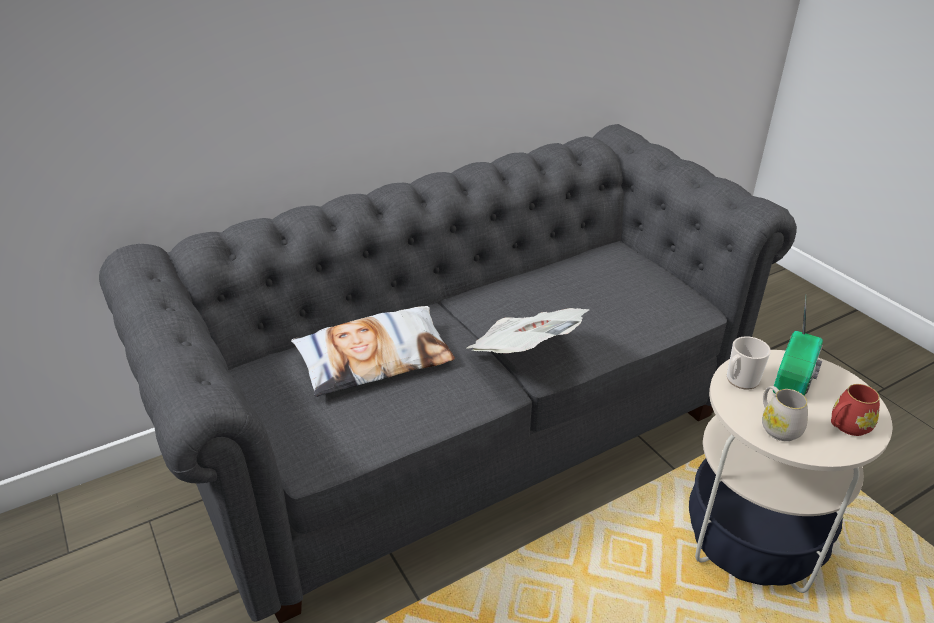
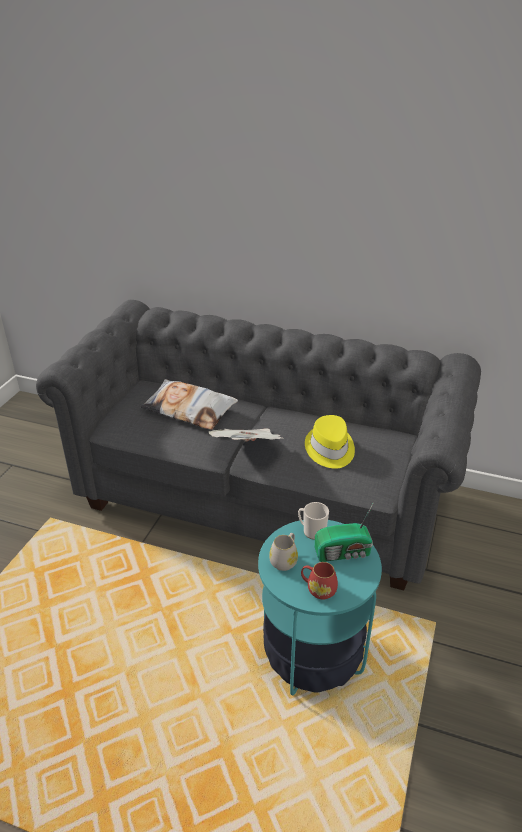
camera: 50 degrees right, 0 degrees up
beige side table [689,350,893,593] -> turquoise side table [258,520,382,696]
none -> yellow hat [305,415,355,469]

